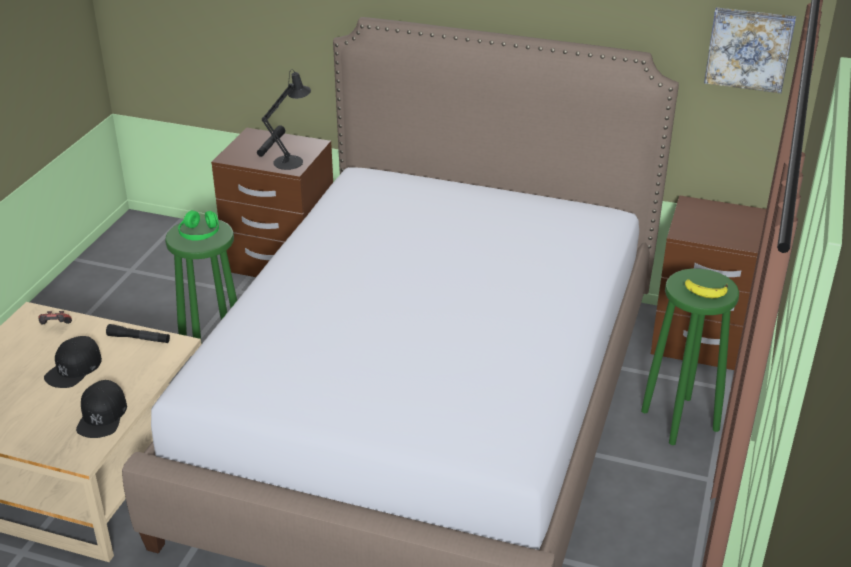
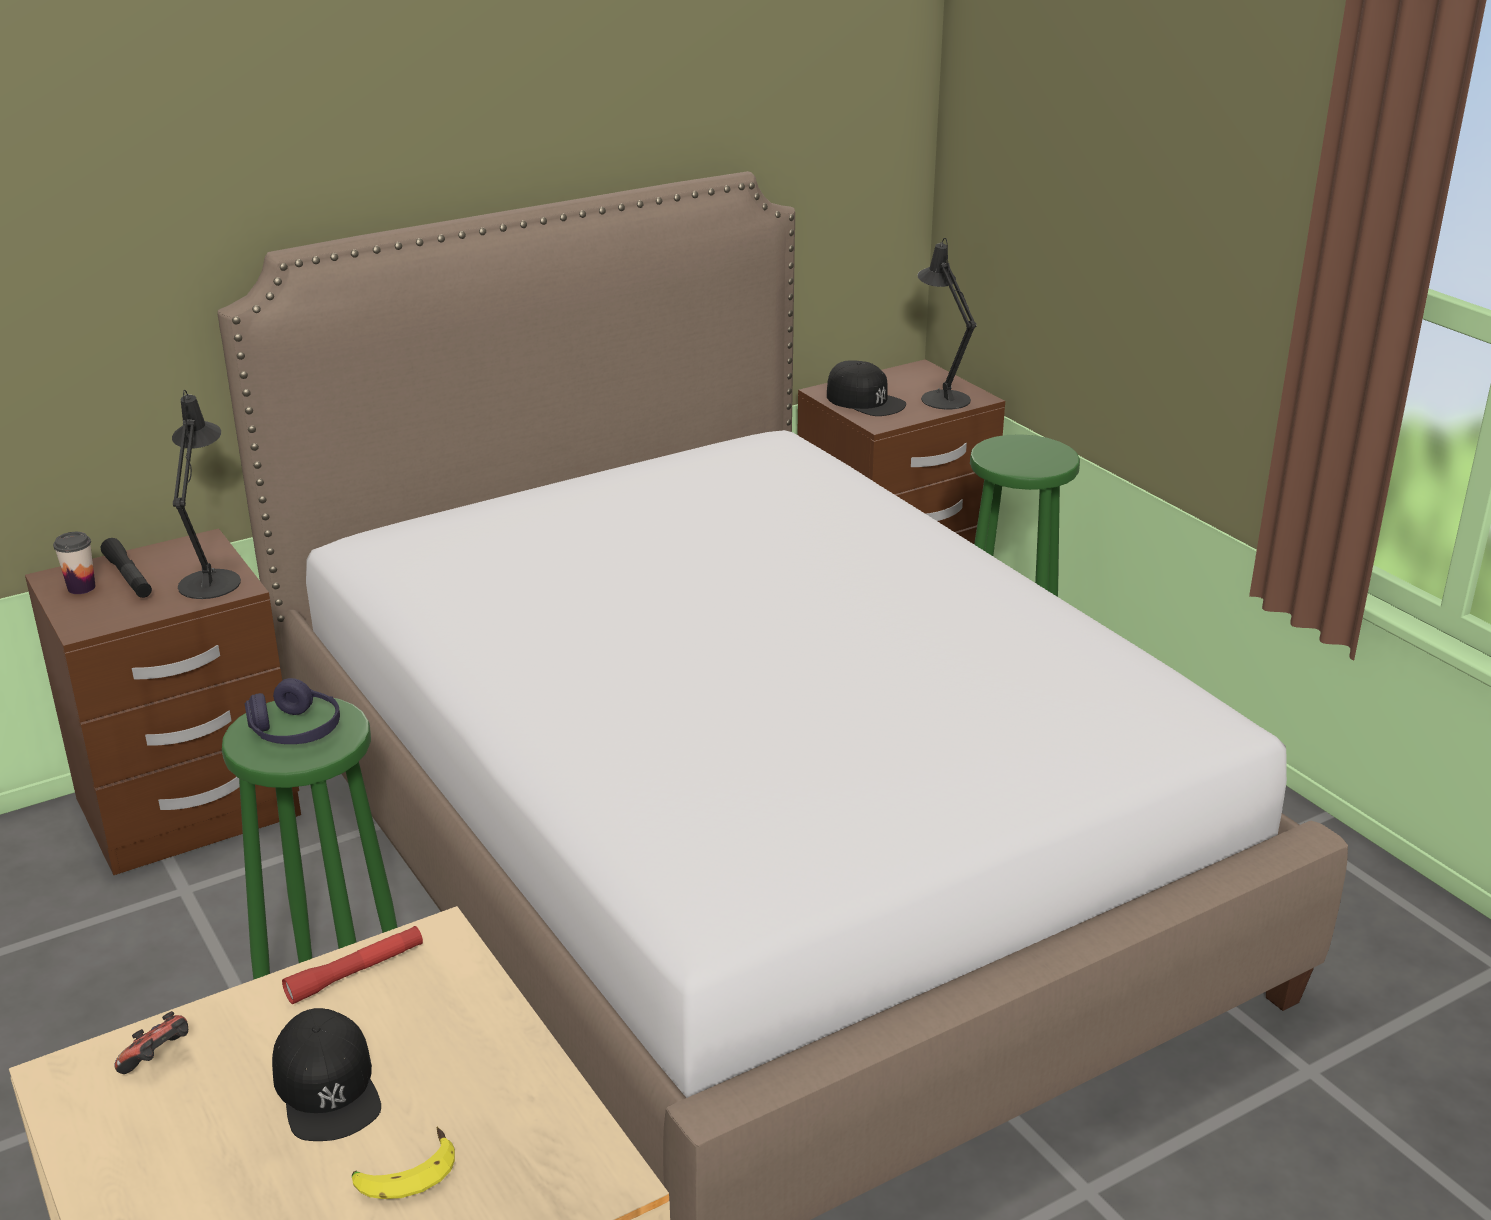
camera: 50 degrees left, 5 degrees down
black cap [76,380,127,438] -> black cap moved to [827,360,906,416]
black flashlight [106,324,170,343] -> red flashlight [282,926,423,1004]
green headphones [178,210,219,241] -> purple headphones [245,678,340,744]
banana [685,279,728,299] -> banana moved to [352,1127,455,1199]
picture [704,7,796,93] -> none
none -> cup [53,532,95,594]
none -> black table lamp [917,238,977,410]

